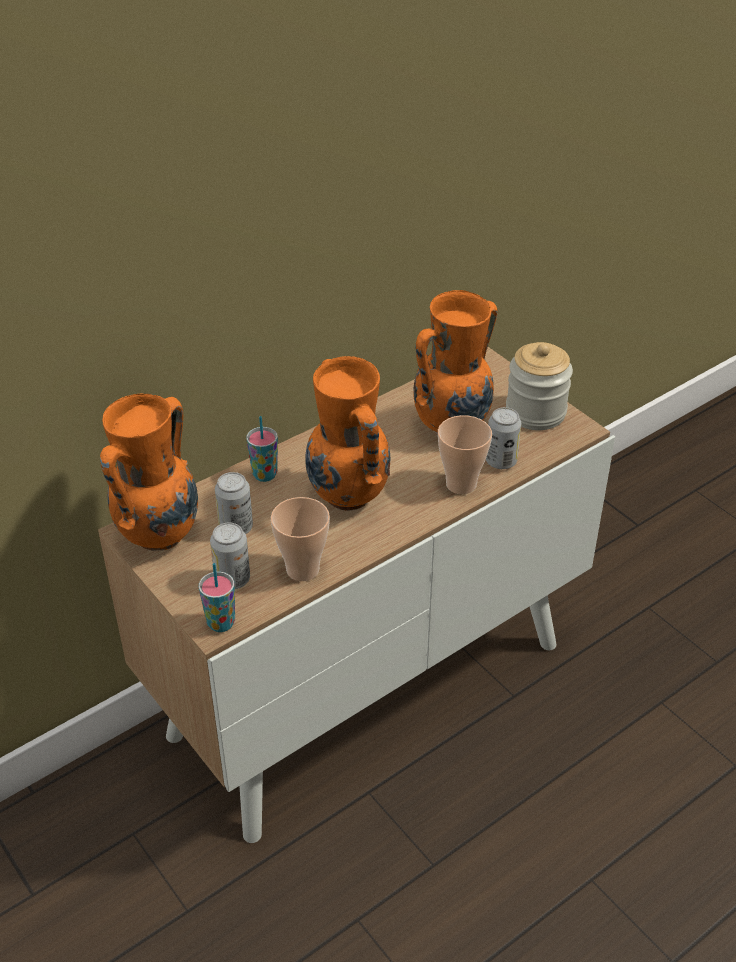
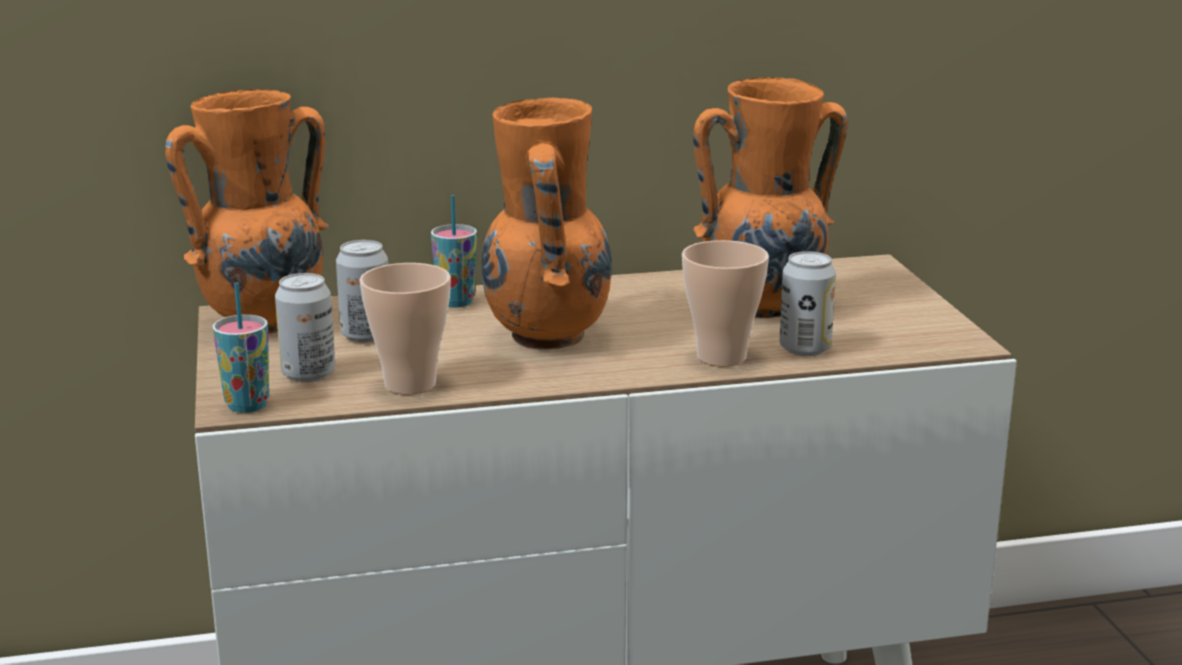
camera: 25 degrees right, 20 degrees down
jar [506,342,573,430] -> none

